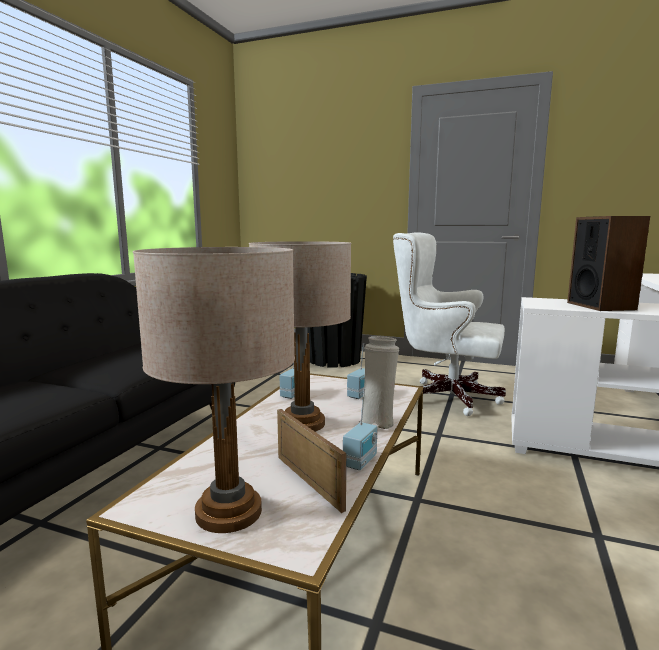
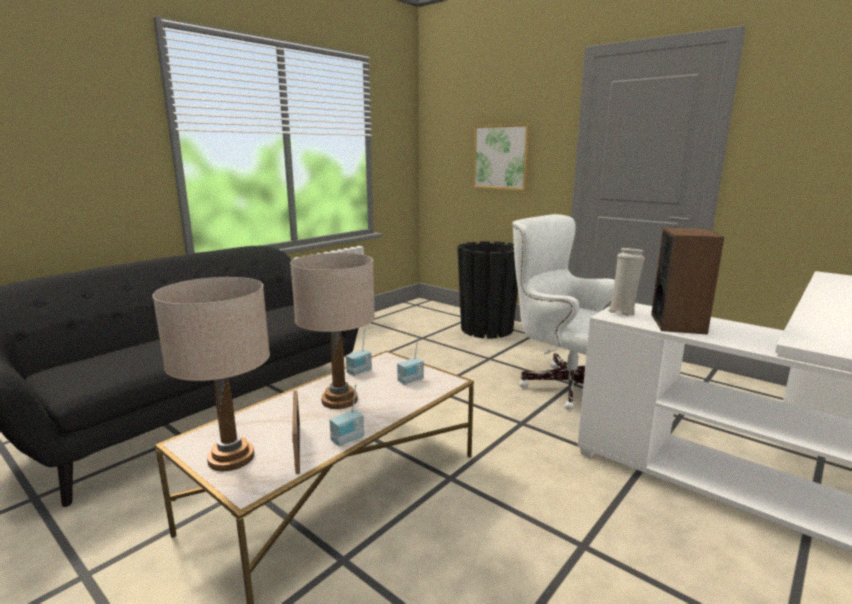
camera: 20 degrees right, 5 degrees up
white vase [359,336,399,429] -> white vase moved to [608,248,645,316]
none -> picture [473,124,531,191]

